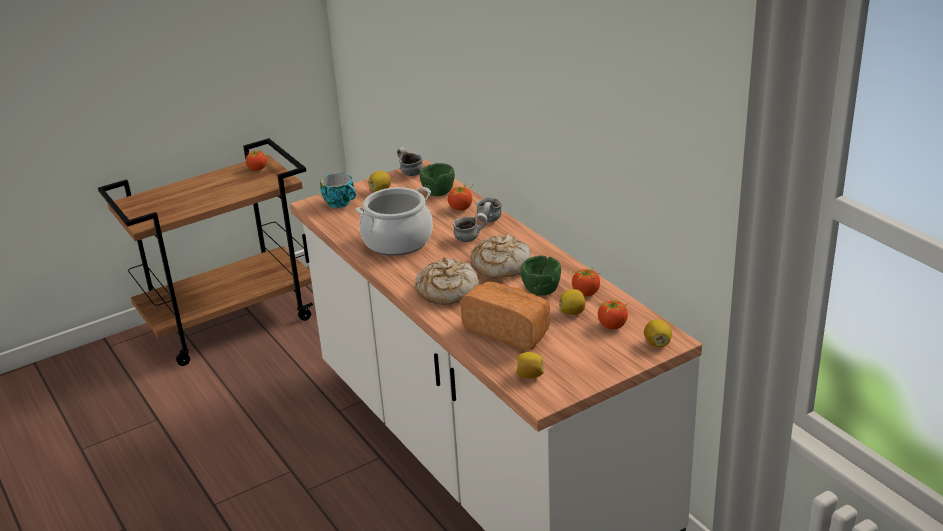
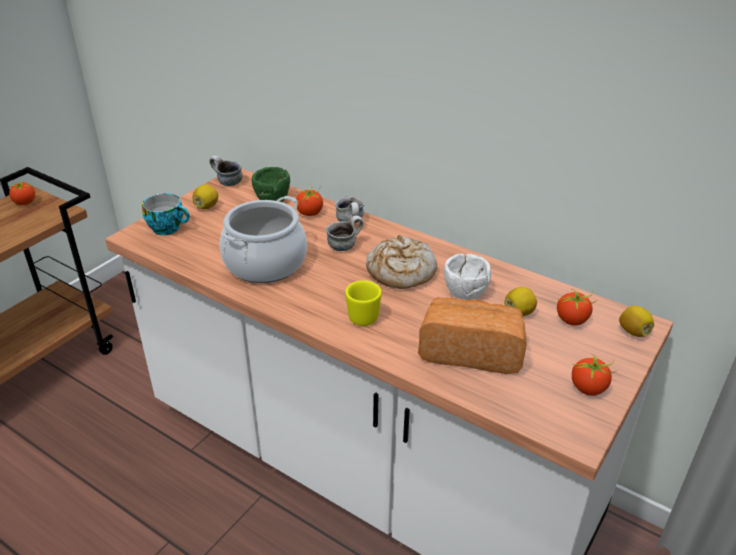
camera: 25 degrees left, 5 degrees up
bread [415,258,479,305] -> yellow mug [345,280,382,326]
lemon [516,352,544,379] -> none
green bowl [521,256,561,296] -> white bowl [444,254,491,300]
tomato [572,268,602,297] -> tomato moved to [572,353,616,396]

